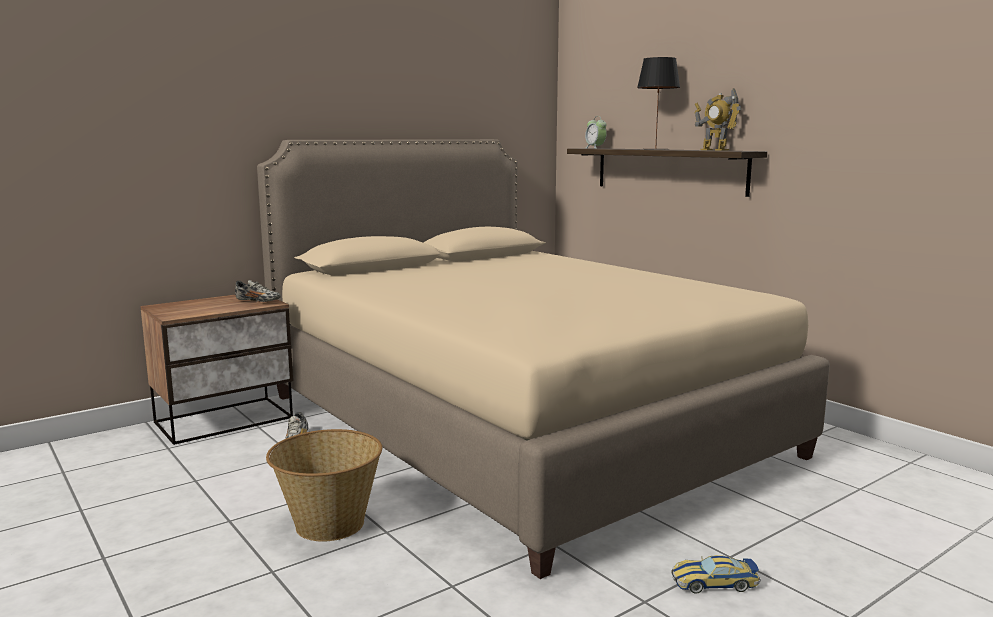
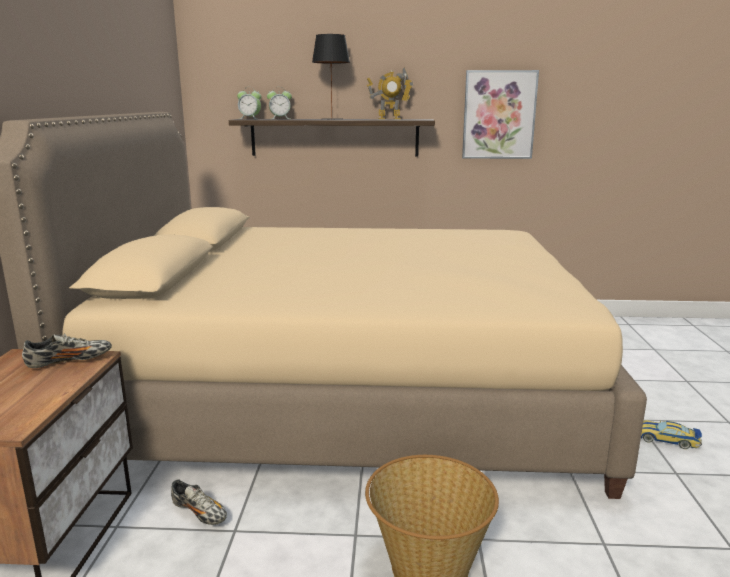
camera: 50 degrees left, 5 degrees up
toy car [671,555,761,594] -> toy car turned 75 degrees clockwise [641,420,702,449]
none -> alarm clock [267,87,292,119]
none -> picture [462,70,539,159]

